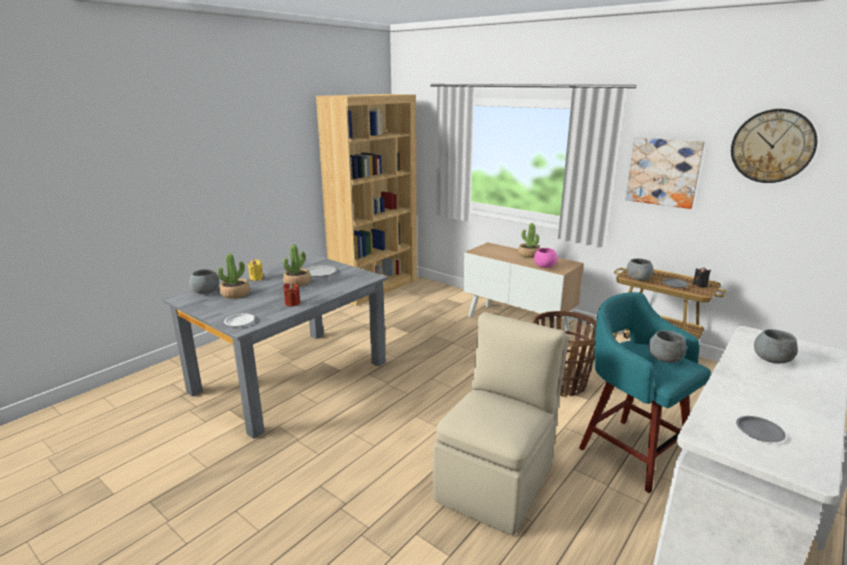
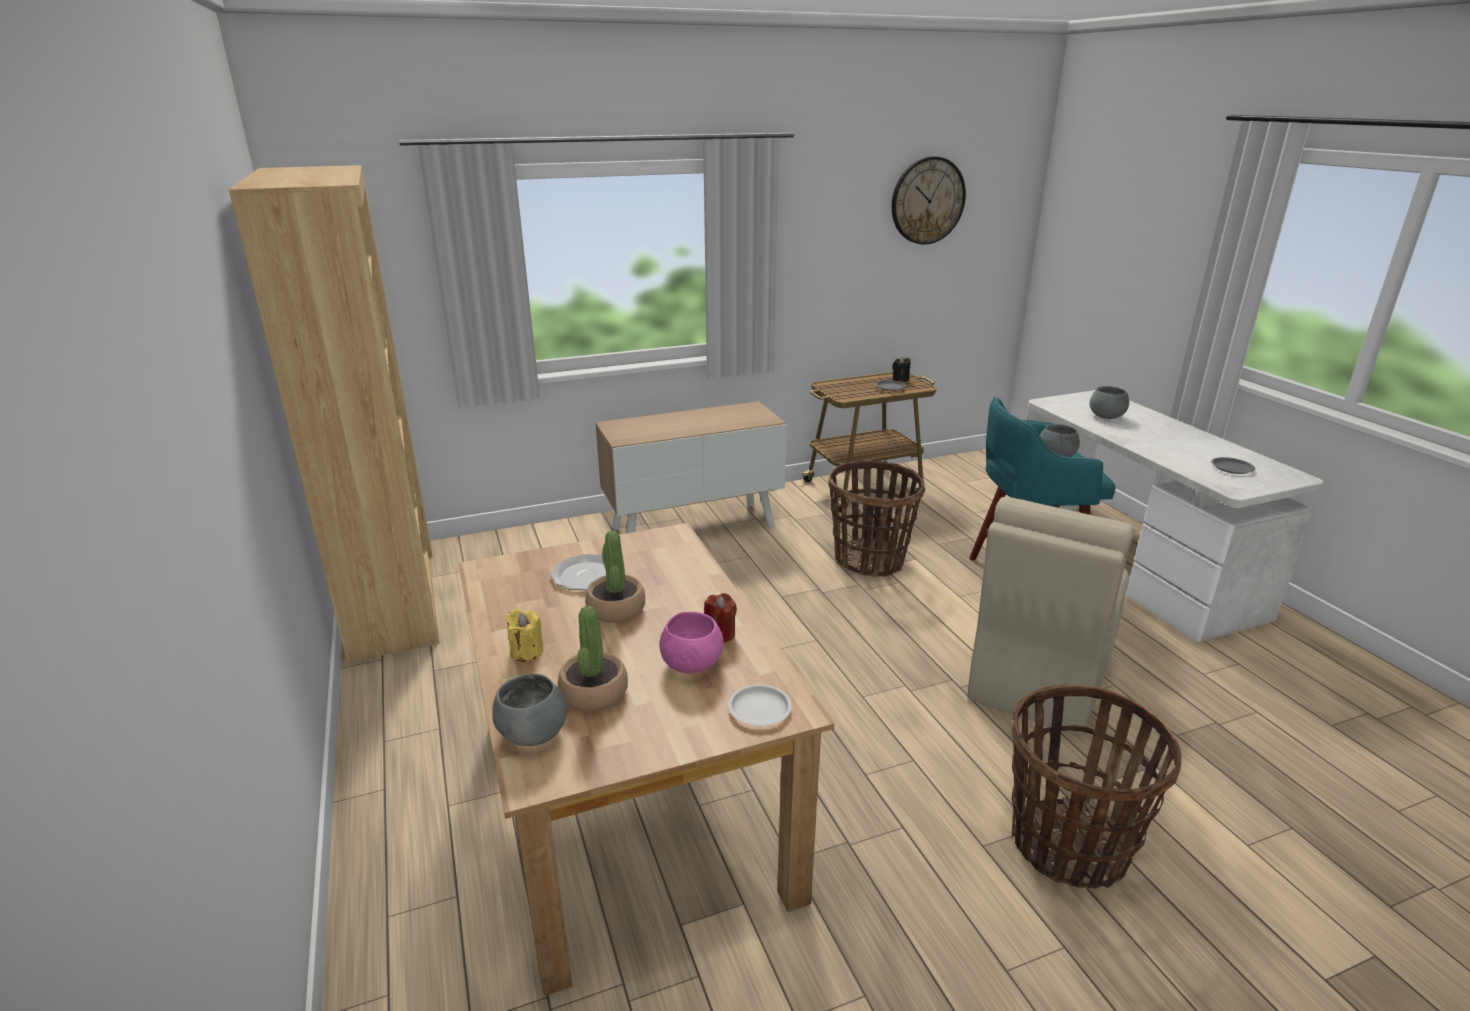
camera: 60 degrees left, 5 degrees up
grey dining table [163,254,388,439] -> brown dining table [459,523,834,996]
beige chair [433,312,569,535] -> beige chair turned 120 degrees counterclockwise [967,497,1134,736]
potted plant [518,223,540,258] -> none
pink bowl [534,248,557,268] -> pink bowl moved to [659,612,724,673]
picture [626,137,705,209] -> none
grey bowl [627,258,654,281] -> none
none -> basket [1011,684,1182,889]

